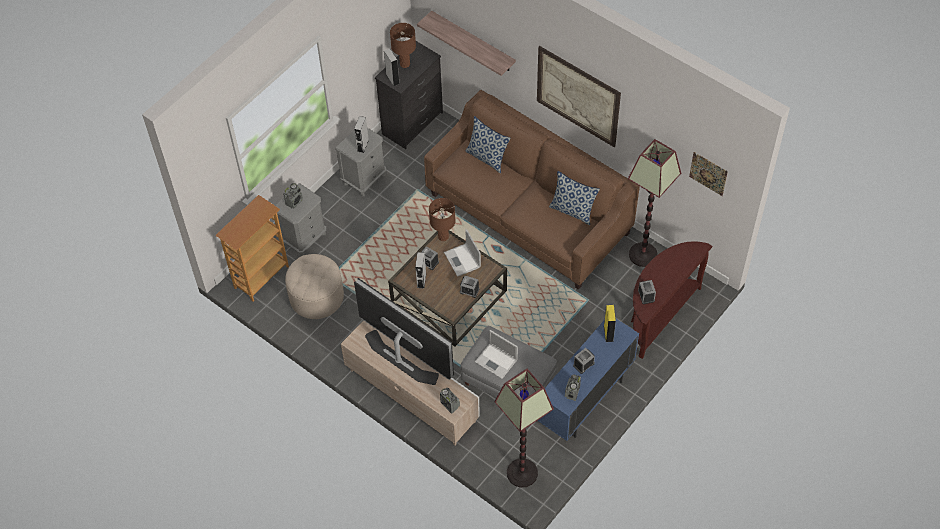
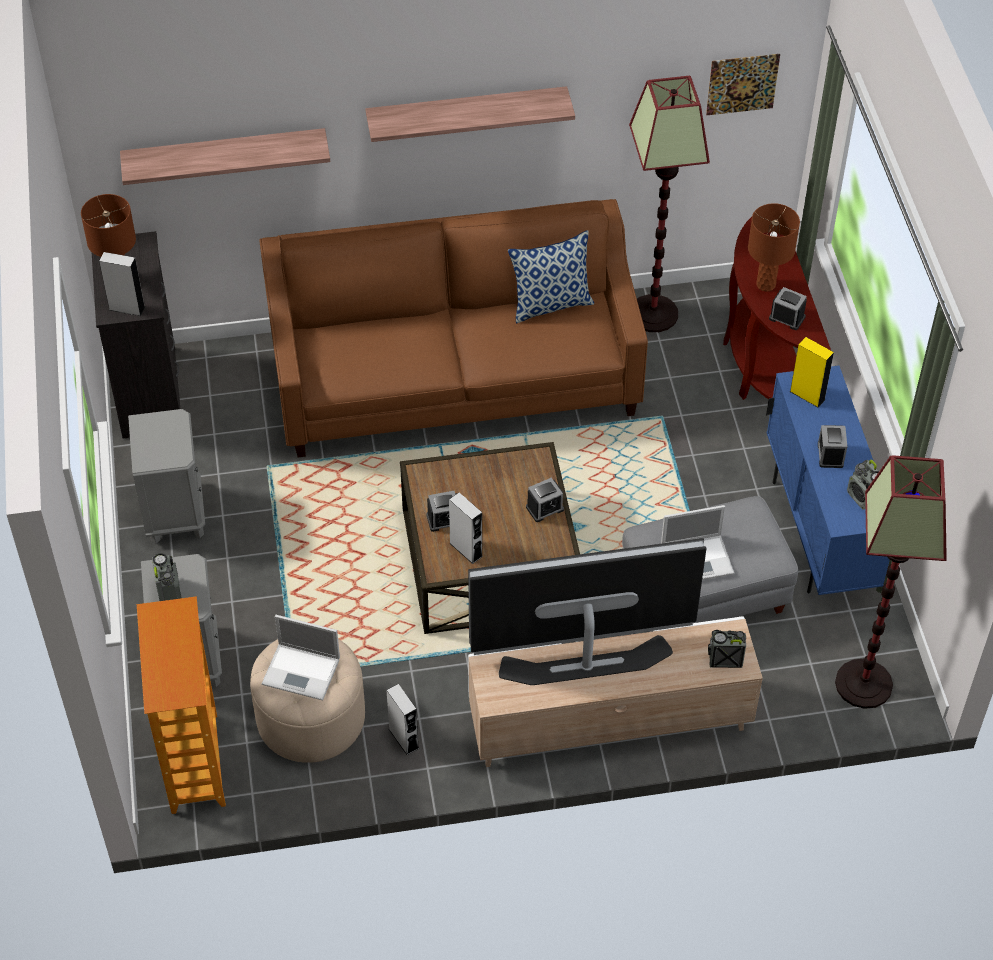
camera: 50 degrees left, 5 degrees down
grey speaker [354,116,369,153] -> grey speaker moved to [386,684,419,755]
brown table lamp [429,198,456,241] -> brown table lamp moved to [748,203,800,292]
laptop [444,229,481,277] -> laptop moved to [262,615,340,701]
pillow [465,116,511,173] -> none
picture [537,46,621,147] -> shelf [366,86,575,142]

